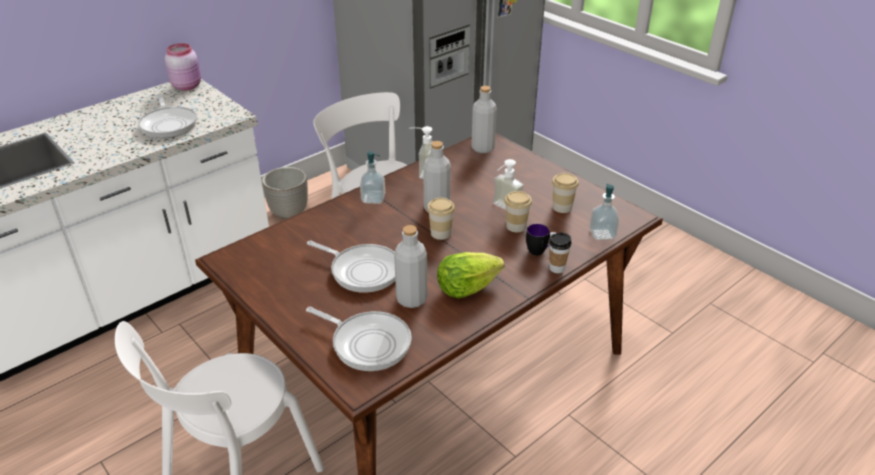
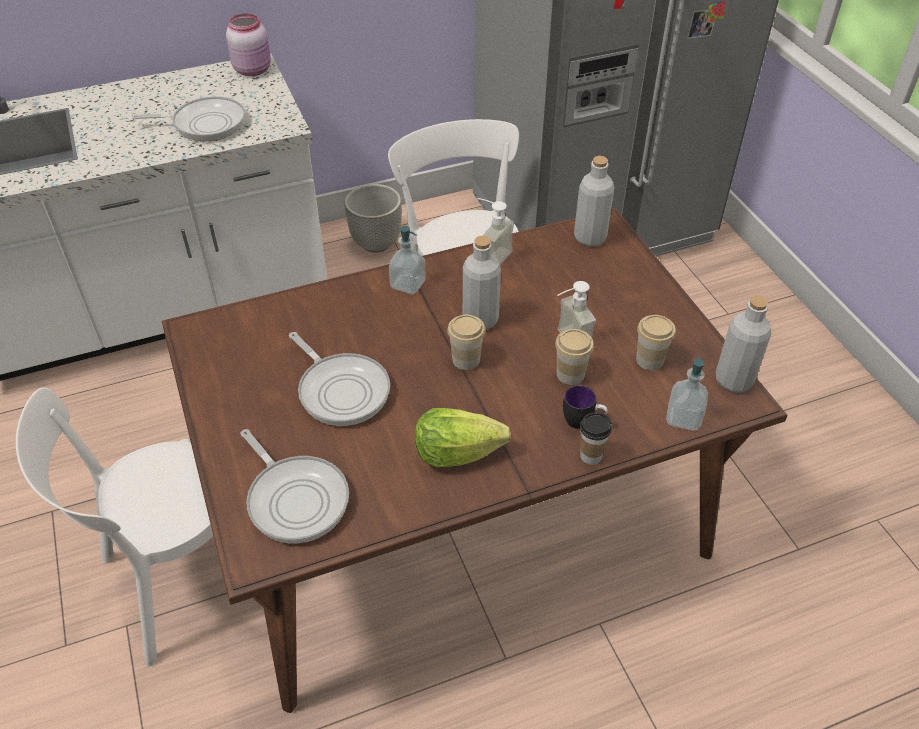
camera: 20 degrees right, 10 degrees up
frying pan [138,94,197,138] -> frying pan turned 90 degrees counterclockwise [132,96,245,141]
grey bottle [394,225,427,308] -> grey bottle moved to [716,295,771,392]

